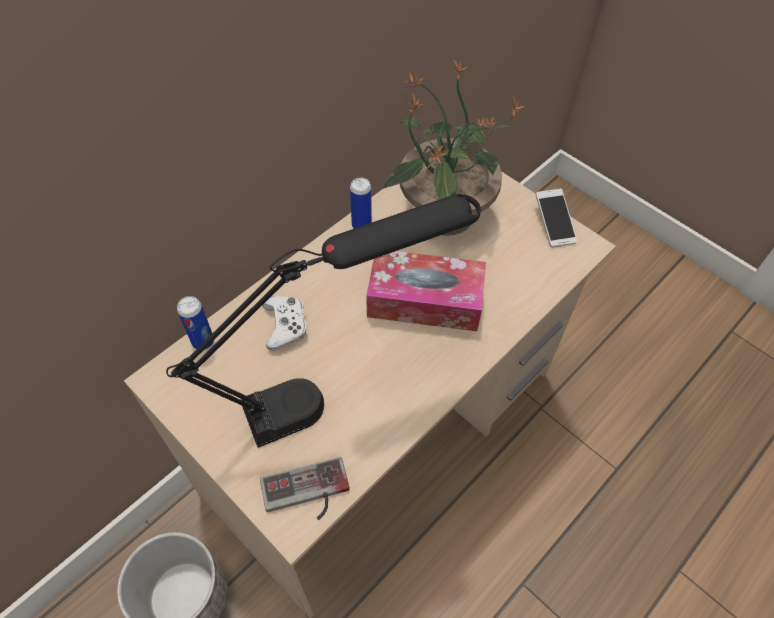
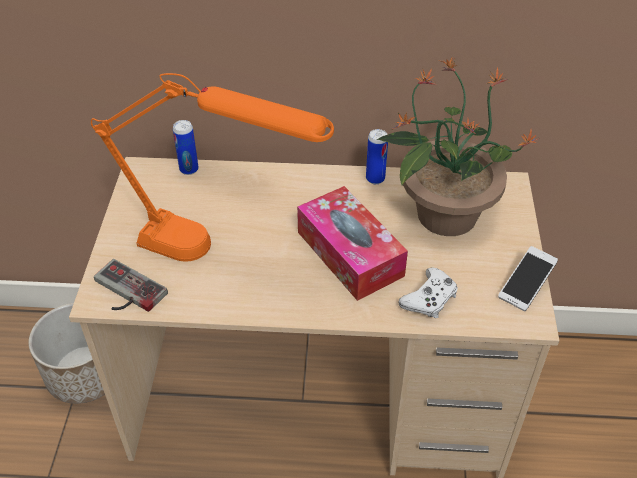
camera: 50 degrees right, 10 degrees down
black table lamp [166,194,481,448] -> orange table lamp [91,73,334,262]
white game controller [262,296,307,351] -> white game controller moved to [398,267,458,318]

